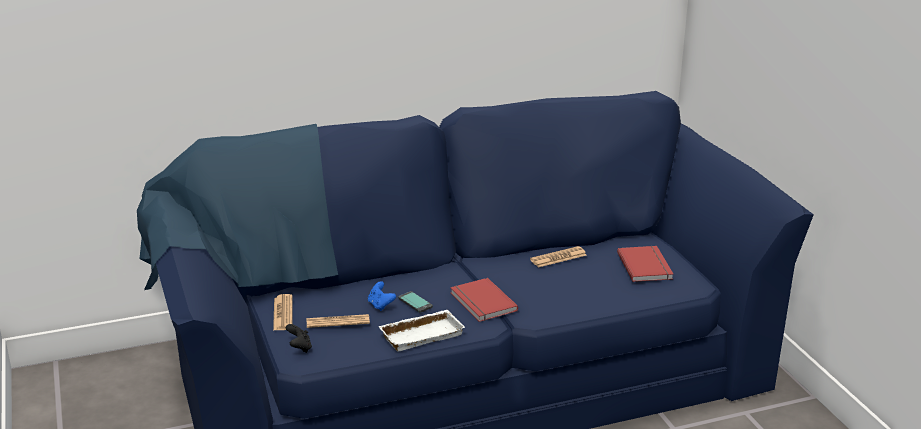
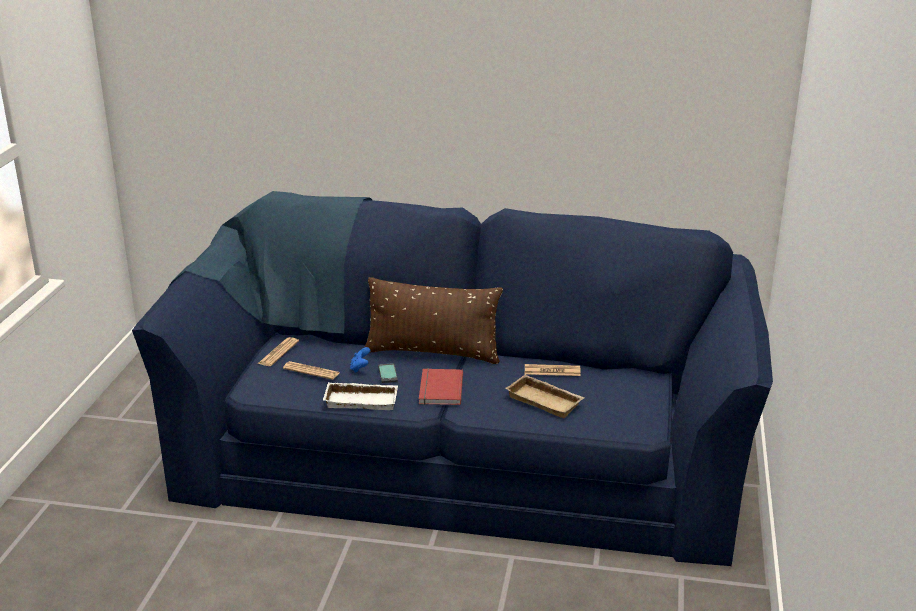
camera: 30 degrees right, 0 degrees up
black game controller [286,324,312,353] -> none
red book [617,246,673,282] -> none
none -> brown pillow [364,277,503,364]
none -> beige tray [505,375,585,418]

